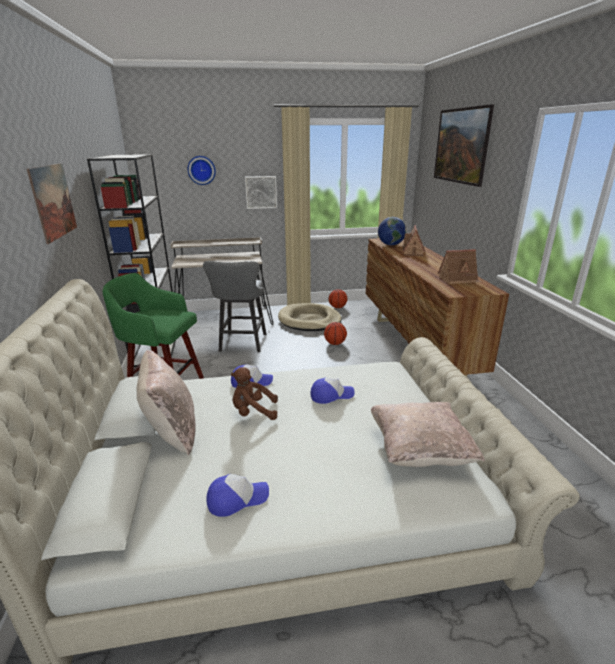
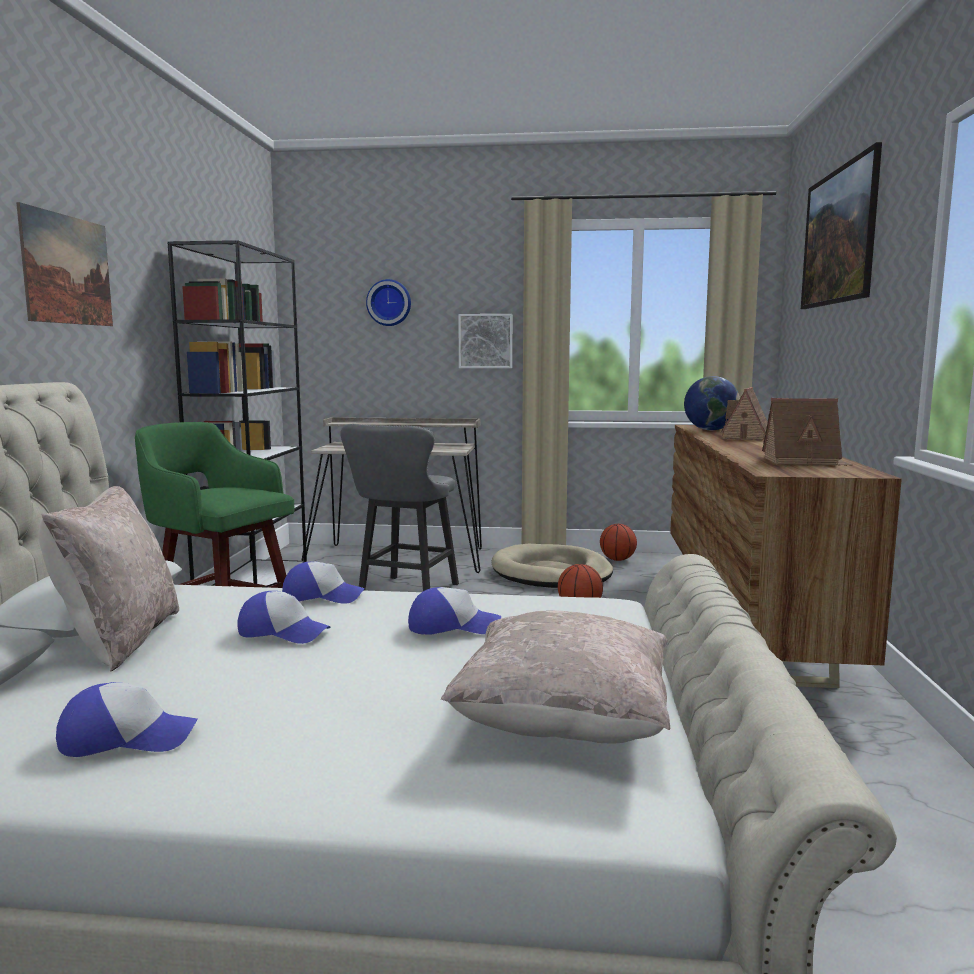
camera: 15 degrees right, 15 degrees down
brown plush toy [231,367,278,420] -> cap [238,591,331,644]

